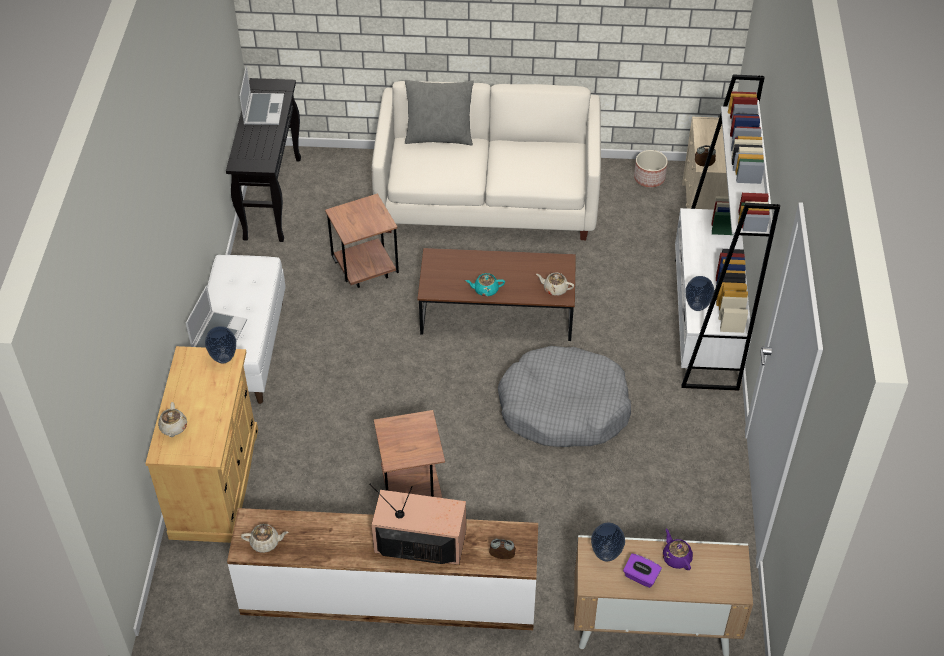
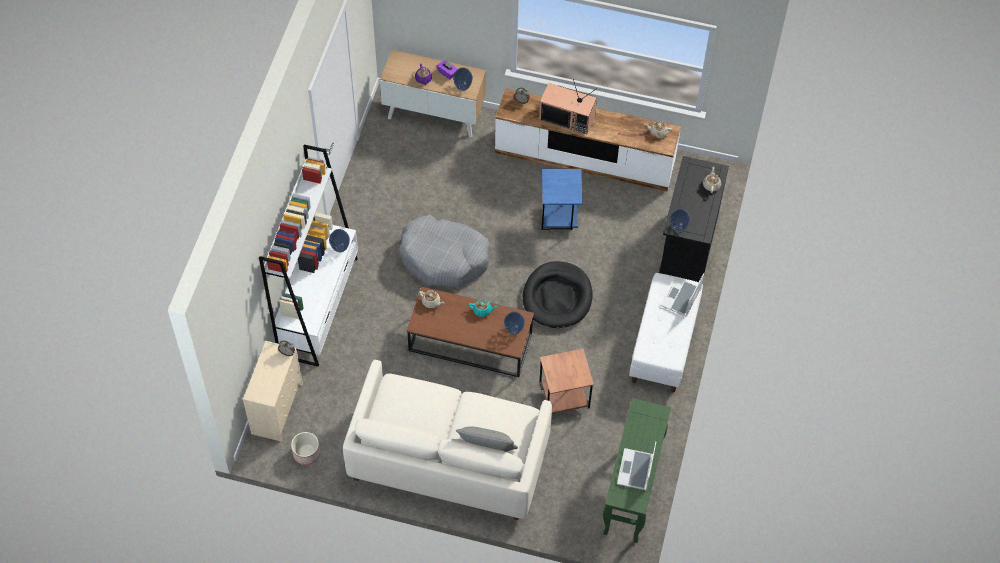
camera: 170 degrees left, 10 degrees up
beige cabinet [145,346,258,543] -> black cabinet [659,156,729,282]
black console table [226,78,301,242] -> green console table [603,398,671,543]
brown side table [374,410,445,498] -> blue side table [541,169,582,230]
none -> vase [504,311,525,335]
none -> black dog bed [523,261,593,328]

